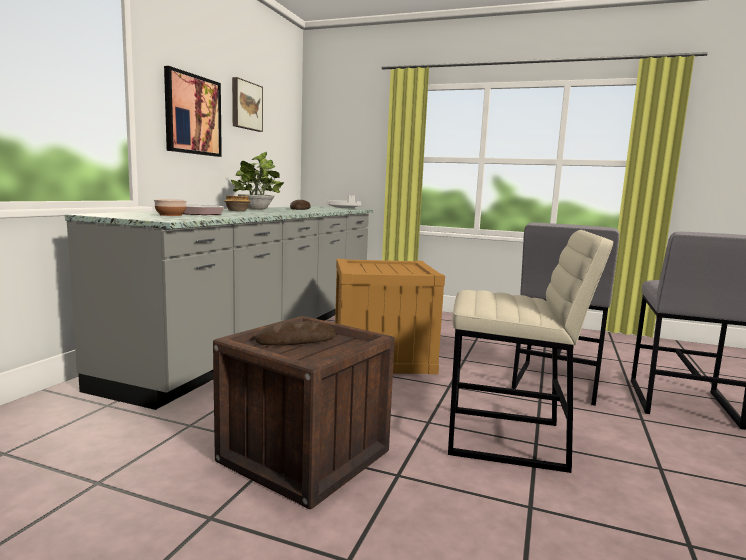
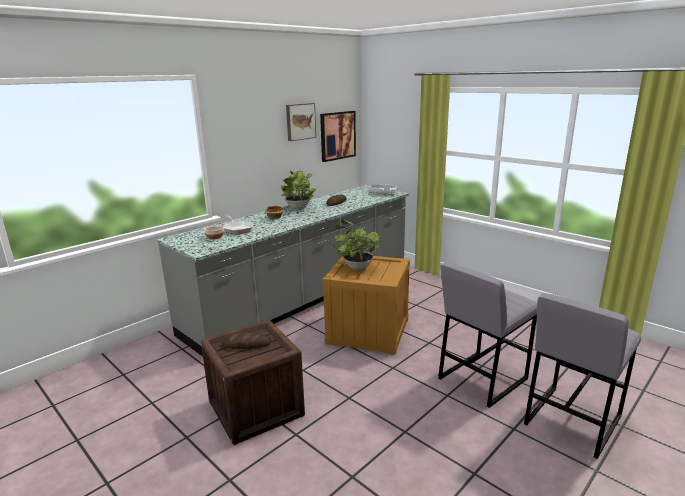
camera: 25 degrees right, 10 degrees up
picture [164,66,222,157] -> picture moved to [320,111,356,162]
beige chair [448,230,613,473] -> none
none -> potted plant [333,219,381,270]

